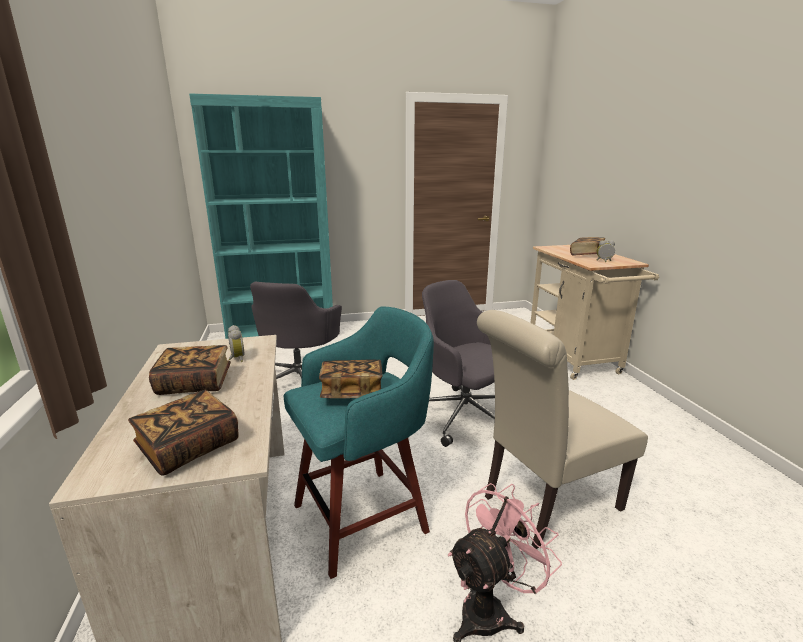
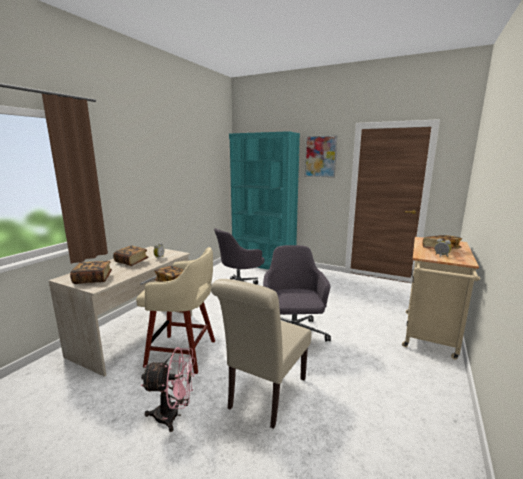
camera: 40 degrees right, 5 degrees down
turquoise stool [283,307,434,579] -> beige stool [136,247,215,374]
beige chair [477,310,648,549] -> beige chair turned 75 degrees counterclockwise [211,279,311,429]
none -> picture [305,135,337,178]

